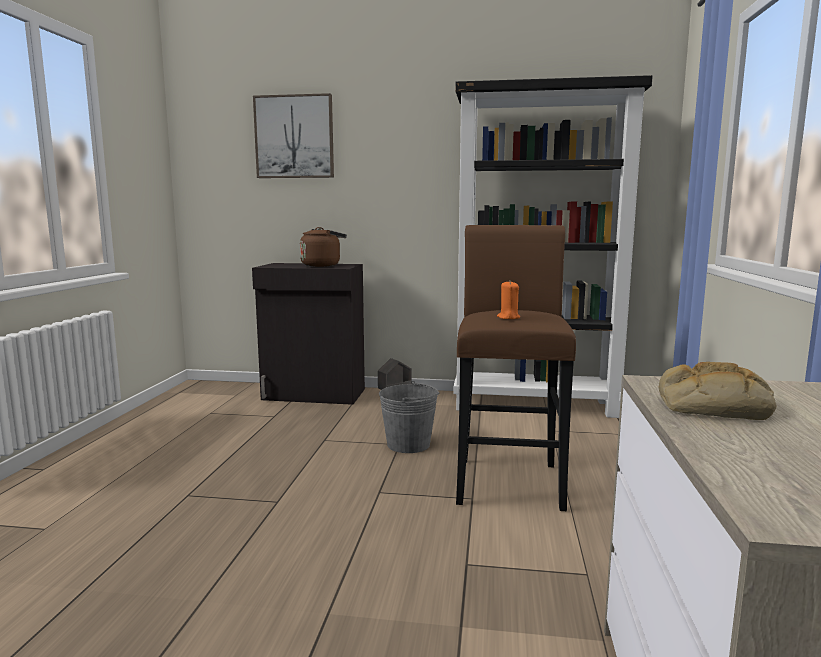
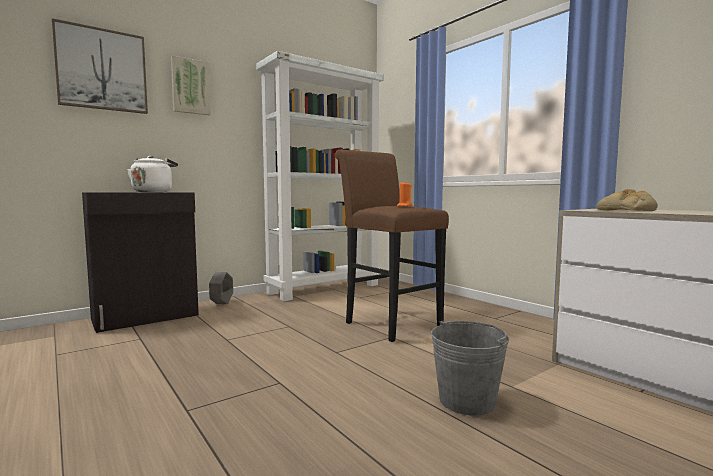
camera: 45 degrees left, 5 degrees down
brown kettle [300,227,347,267] -> white kettle [127,156,178,192]
grey bucket [379,381,440,453] -> grey bucket moved to [431,321,509,416]
black bookcase [453,75,653,418] -> white bookcase [256,51,384,301]
none -> picture [171,55,211,115]

